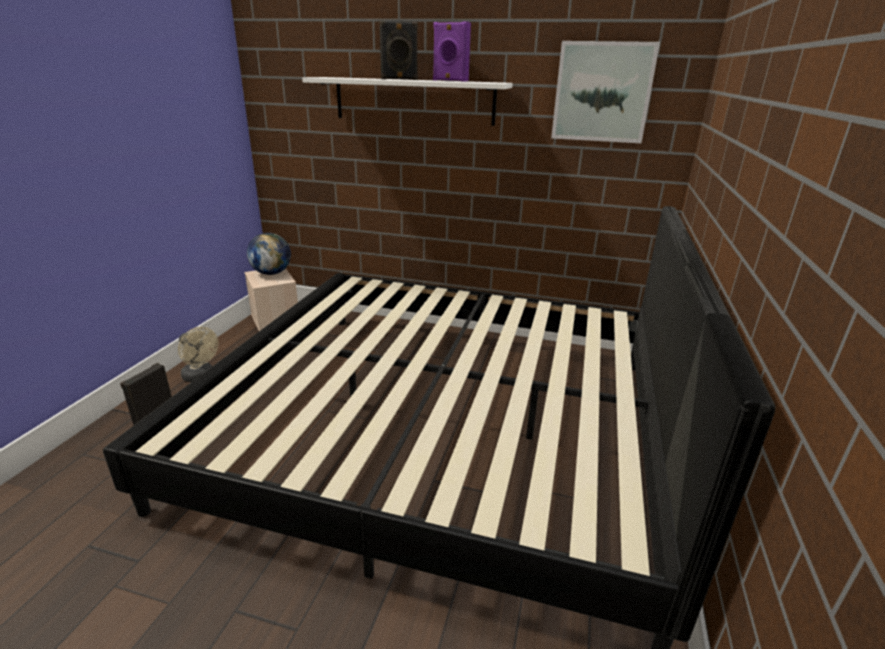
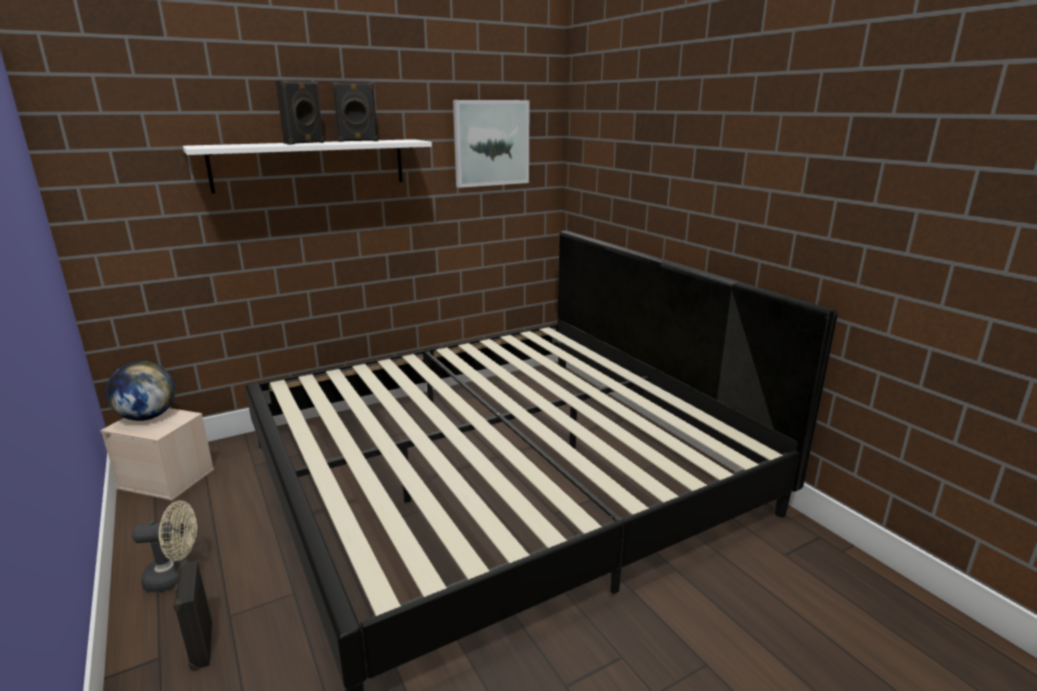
camera: 45 degrees left, 5 degrees down
purple speaker [433,21,471,82] -> black speaker [332,82,378,142]

